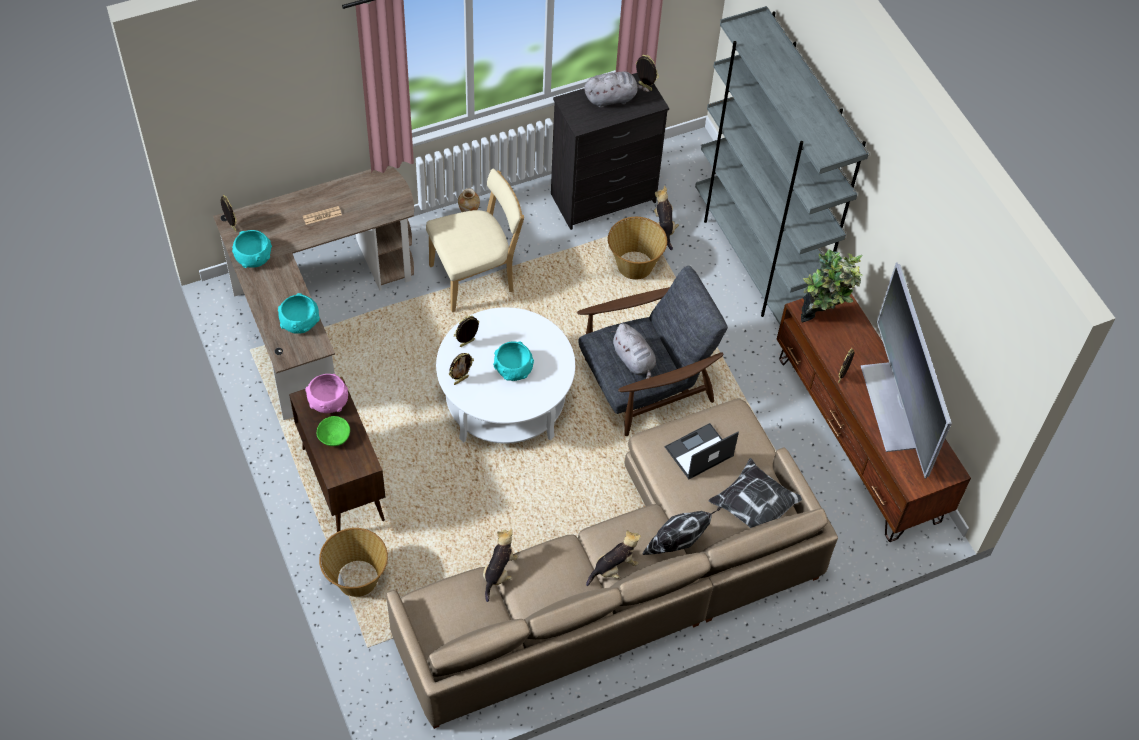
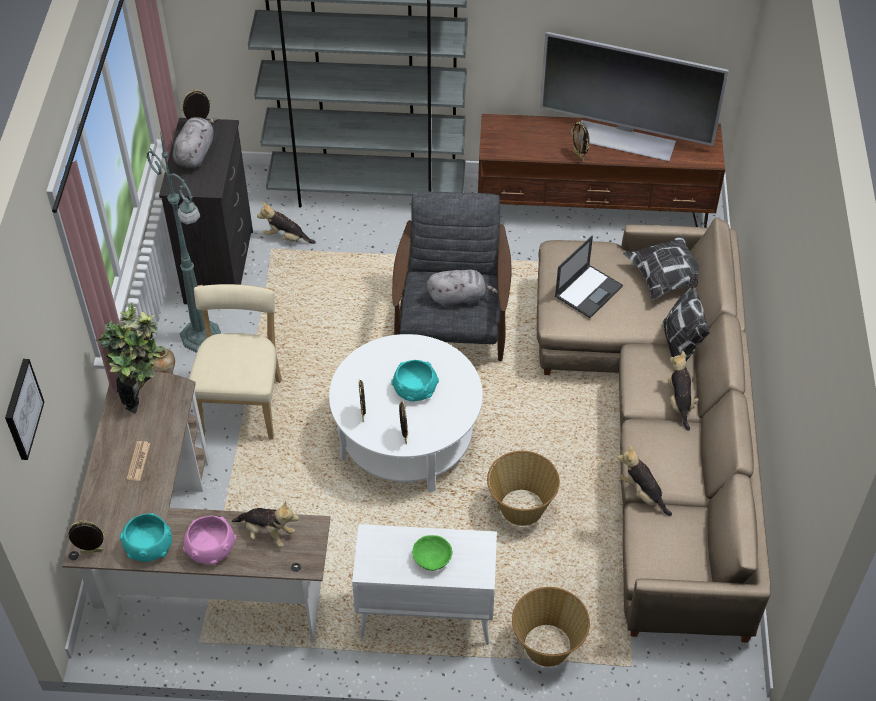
camera: 60 degrees left, 5 degrees down
turquoise bowl [278,293,320,334] -> plush toy [231,501,299,547]
brown cabinet [289,377,386,532] -> white cabinet [352,524,497,645]
pink bowl [305,374,348,413] -> pink bowl moved to [183,516,236,565]
basket [608,217,667,280] -> basket moved to [487,451,560,526]
laptop [665,423,739,479] -> laptop turned 135 degrees counterclockwise [555,235,623,318]
potted plant [801,249,863,322] -> potted plant moved to [96,302,163,413]
none -> picture [5,359,44,460]
none -> green floor lamp [146,132,221,353]

